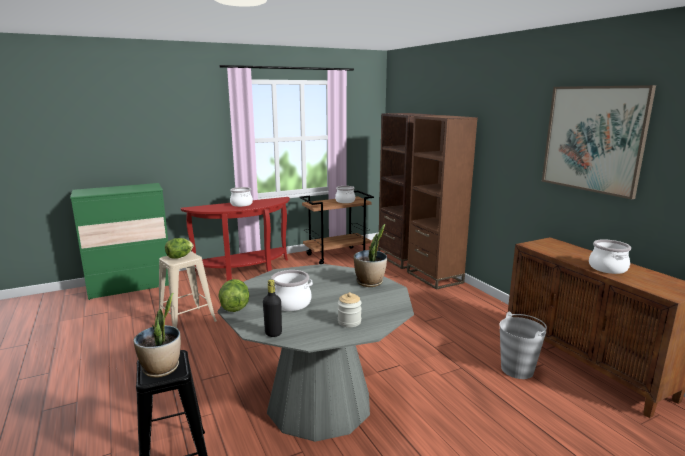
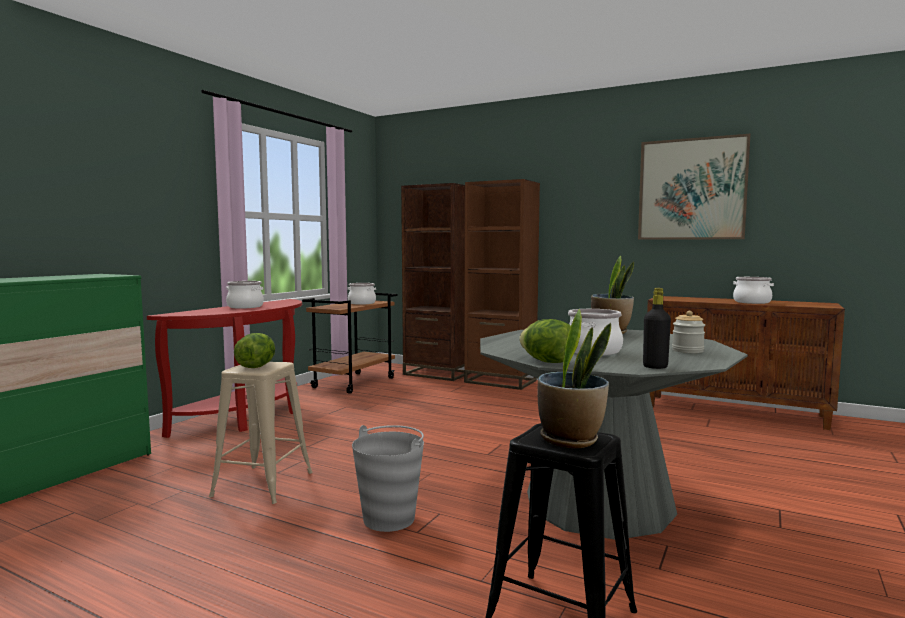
camera: 35 degrees left, 10 degrees down
grey bucket [500,312,547,379] -> grey bucket moved to [352,425,424,532]

